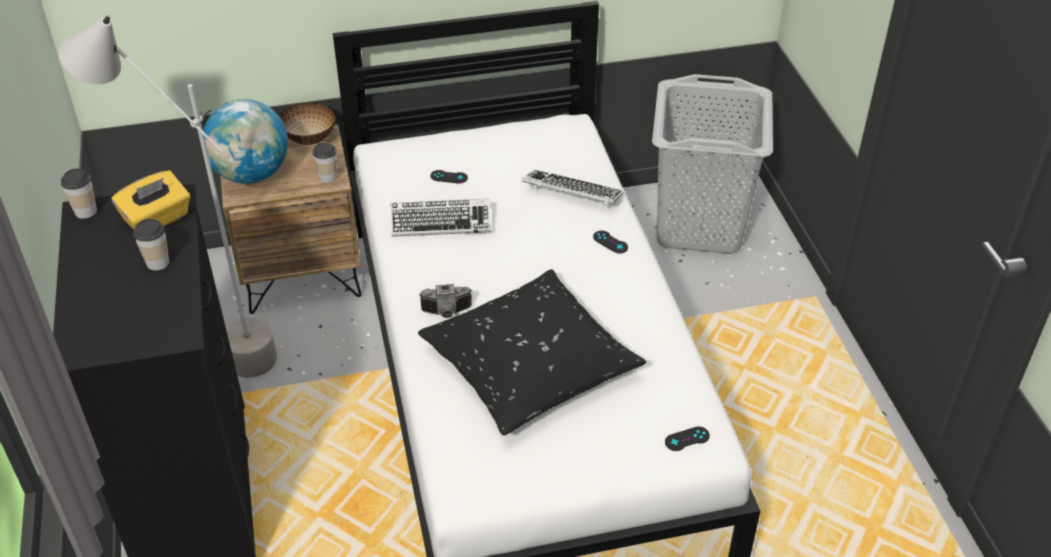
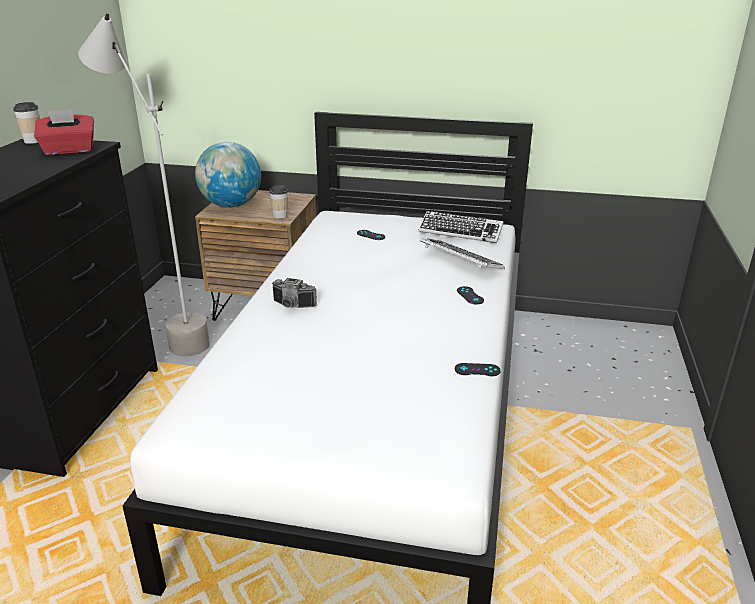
camera: 25 degrees right, 15 degrees down
yellow tissue box [111,171,190,230] -> red tissue box [34,109,94,155]
cup [133,219,169,270] -> none
bowl [279,102,335,145] -> none
keyboard [391,199,492,237] -> keyboard moved to [418,211,503,243]
black pillow [418,269,646,435] -> none
grey laundry basket [652,74,773,254] -> none
black game controller [665,427,710,451] -> black game controller moved to [455,363,501,376]

